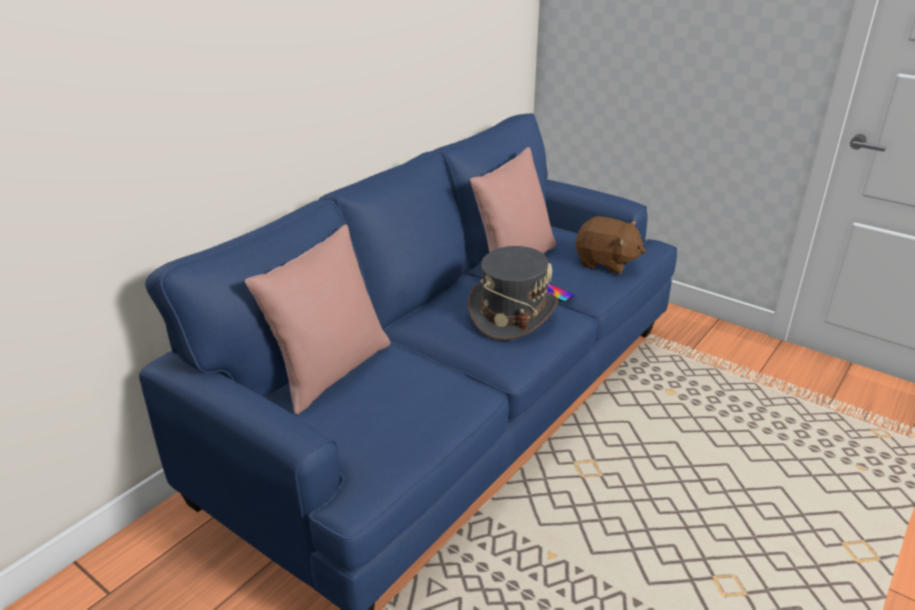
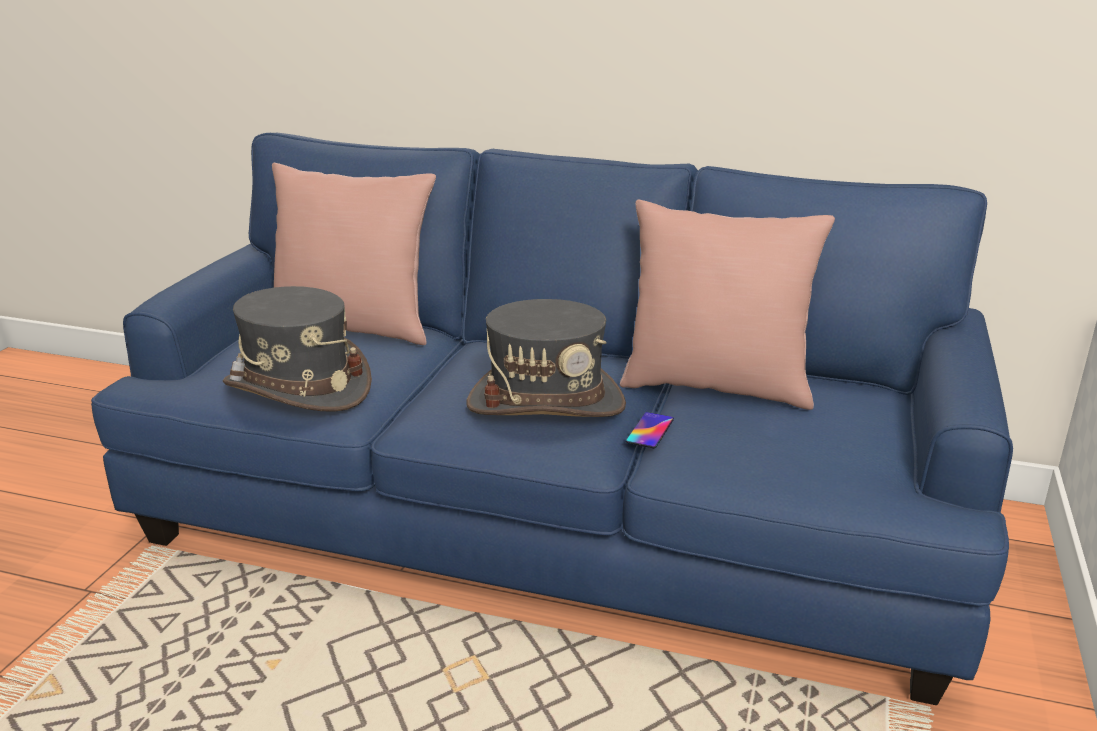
camera: 70 degrees right, 5 degrees down
brown plush toy [576,216,646,274] -> none
none -> grey hat [223,286,372,412]

